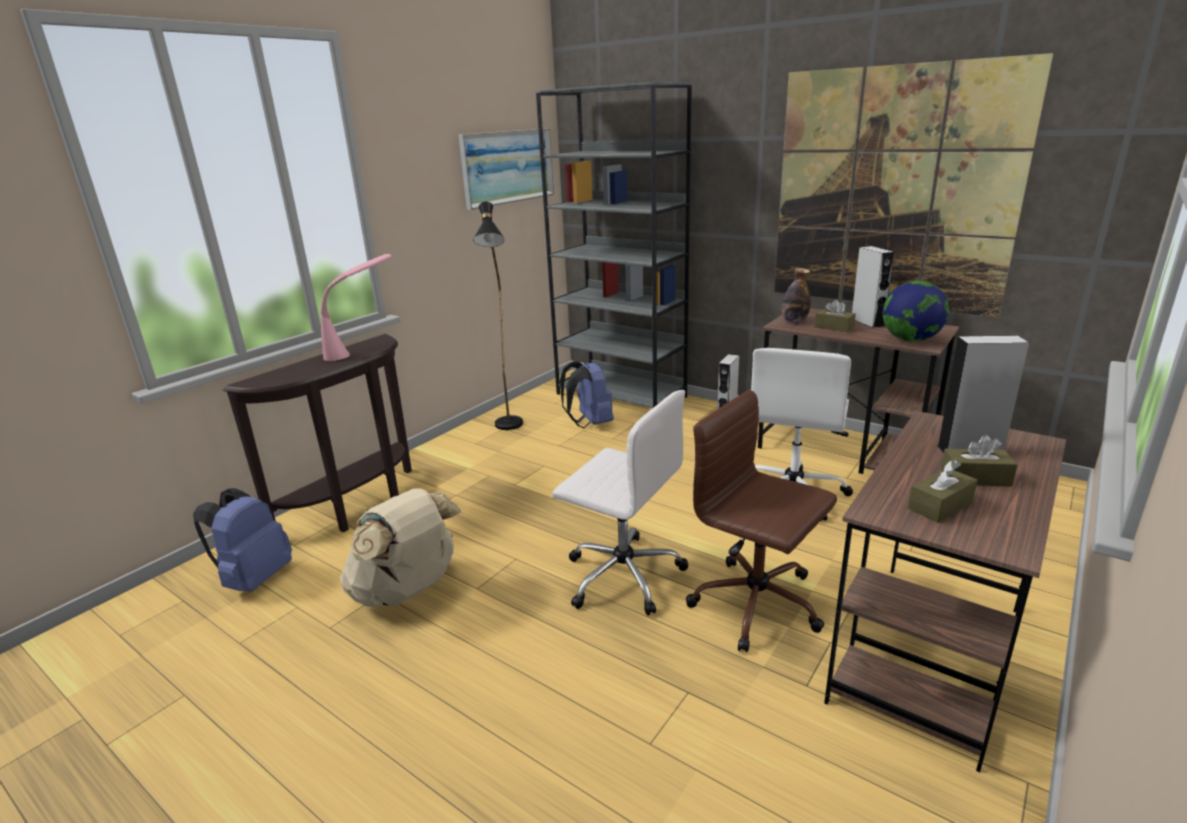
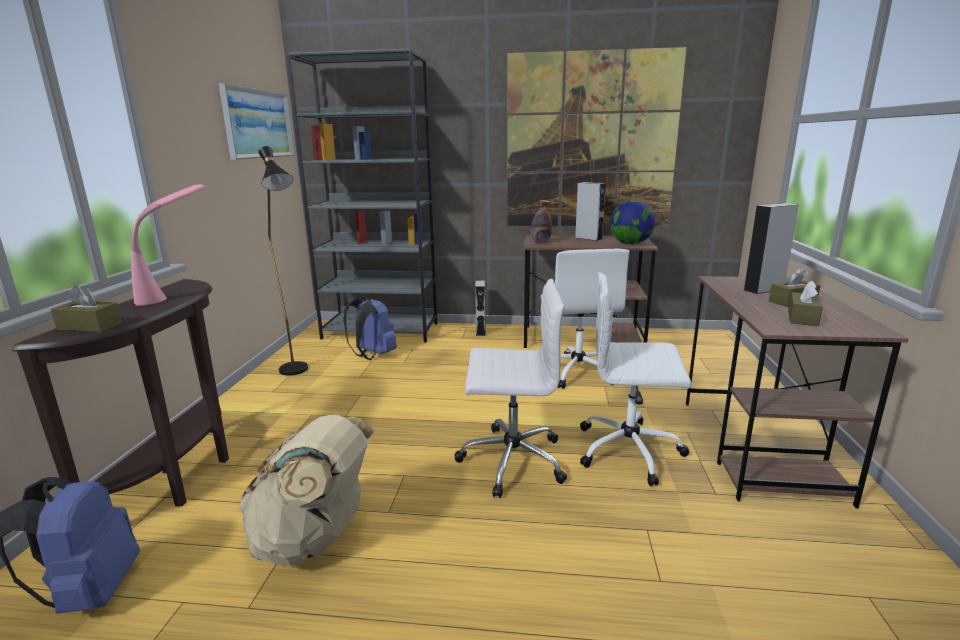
camera: 30 degrees left, 5 degrees down
brown office chair [686,389,837,652] -> white office chair [580,272,691,486]
brown tissue box [815,299,856,332] -> brown tissue box moved to [51,285,122,332]

